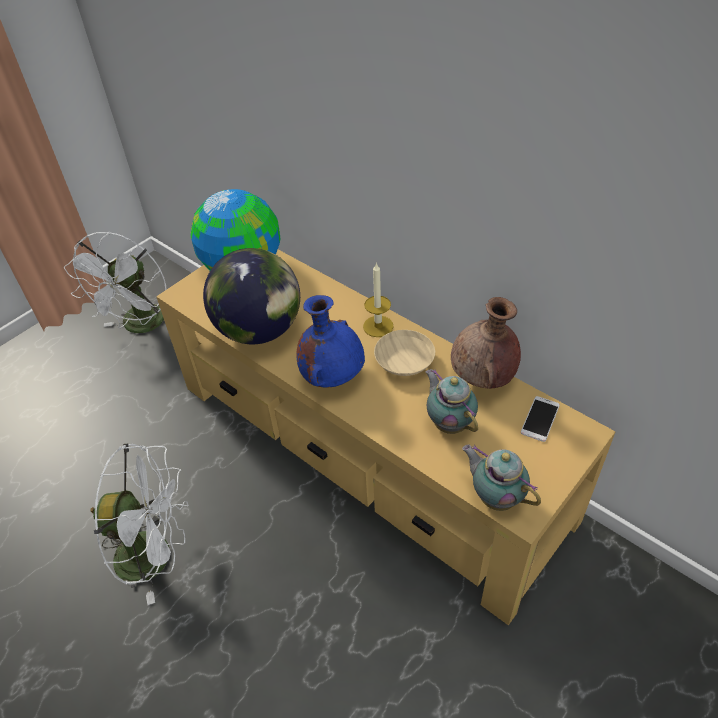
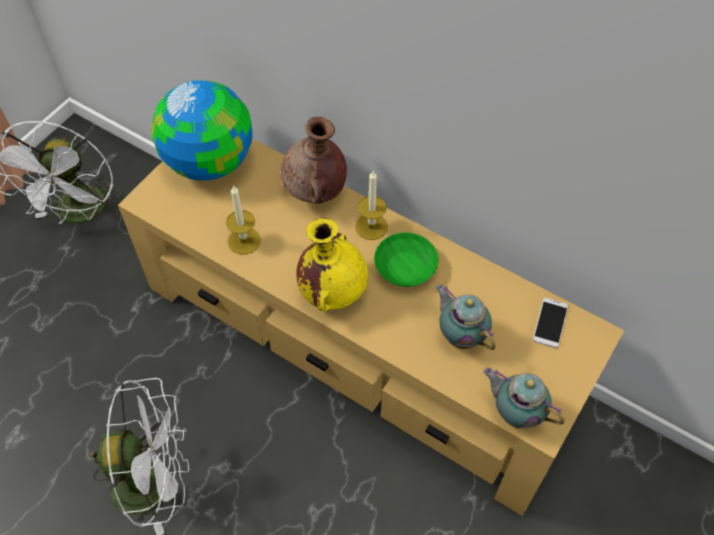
camera: 10 degrees left, 10 degrees up
globe [203,248,300,344] -> candle [226,185,261,255]
blue vase [296,295,365,388] -> yellow vase [296,218,368,311]
beige bowl [374,330,435,376] -> green bowl [374,233,439,287]
brown vase [451,297,521,389] -> brown vase moved to [281,117,347,204]

